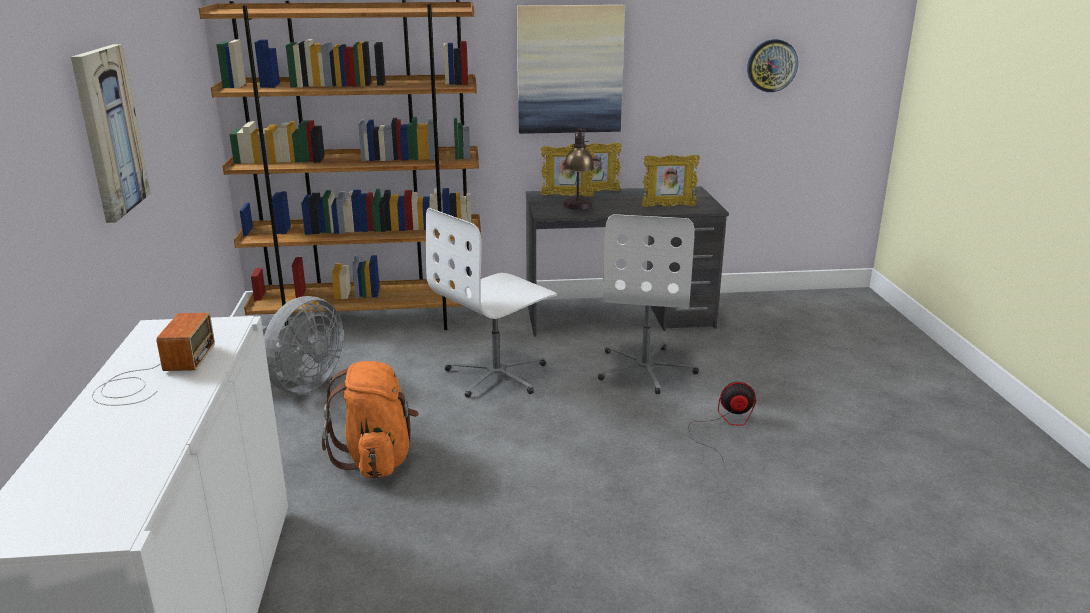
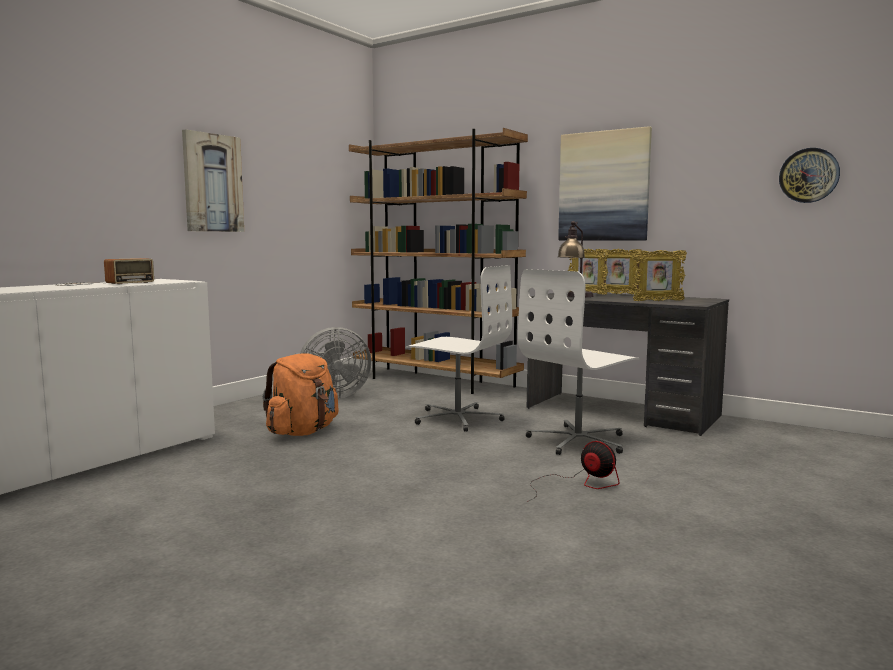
camera: 40 degrees right, 15 degrees down
white office chair [426,208,557,398] -> white office chair turned 150 degrees counterclockwise [405,265,512,432]
picture frame [642,155,700,207] -> picture frame turned 45 degrees counterclockwise [633,250,687,301]

